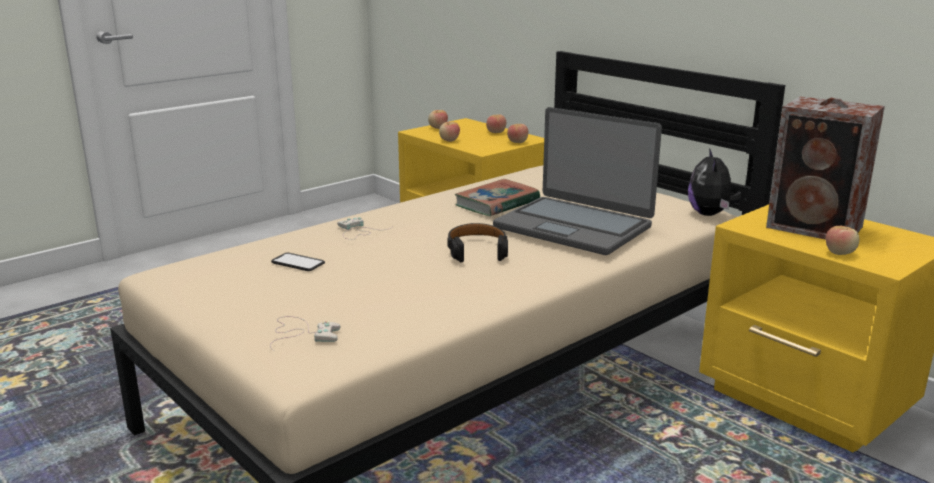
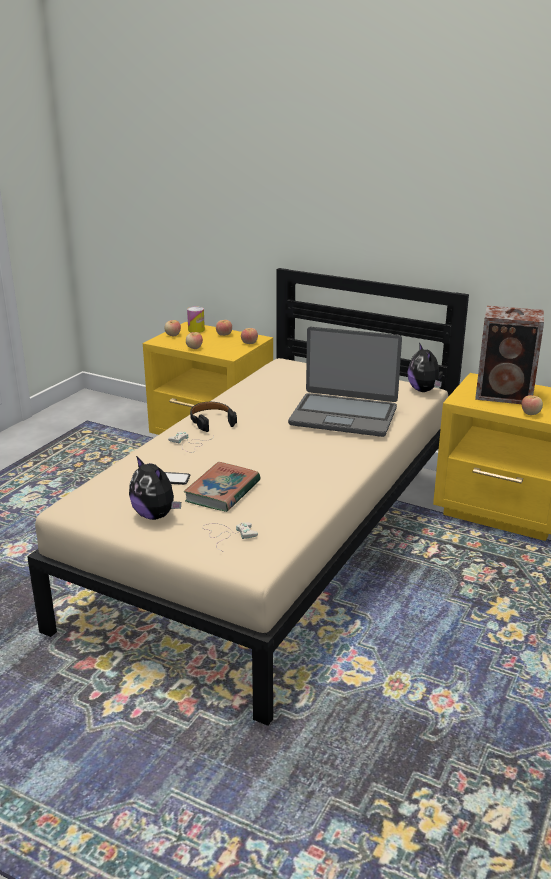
camera: 20 degrees left, 5 degrees up
black headphones [447,223,508,262] -> black headphones moved to [190,402,237,432]
book [455,179,540,216] -> book moved to [184,462,260,512]
none -> plush toy [129,456,181,520]
none -> can [187,307,205,333]

